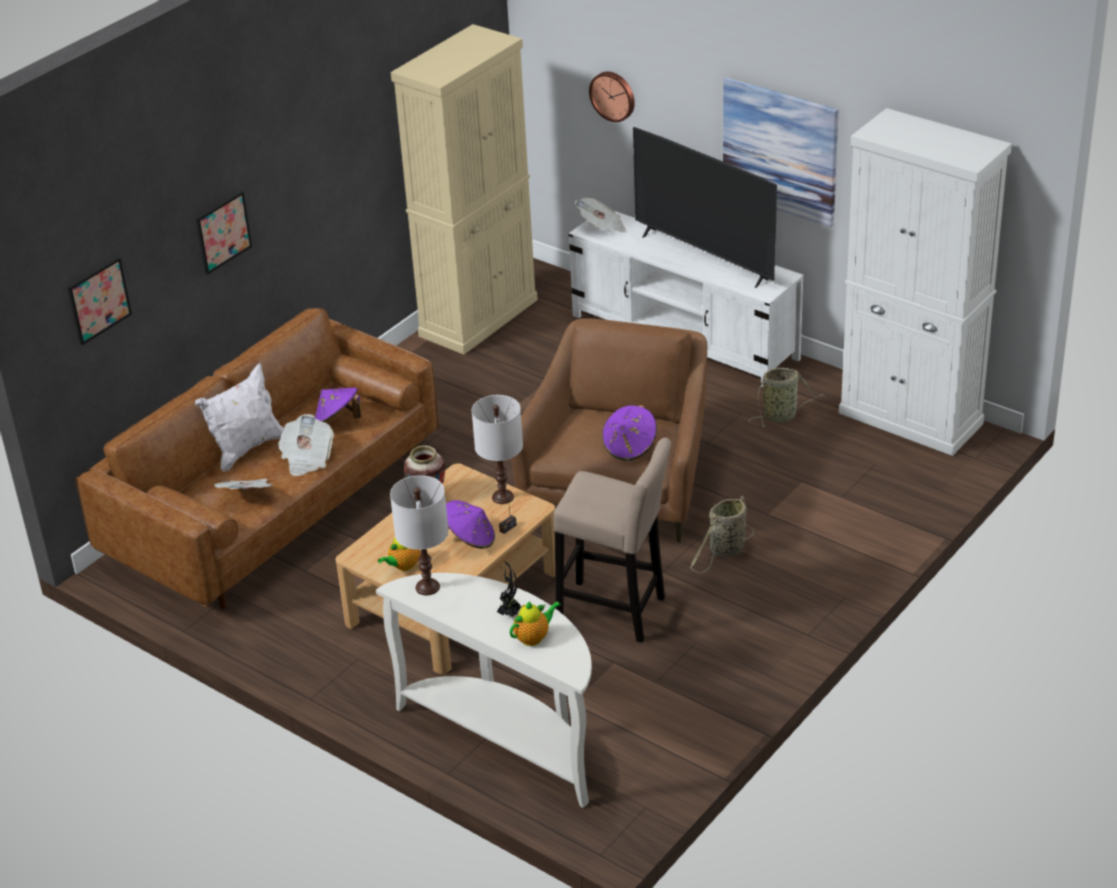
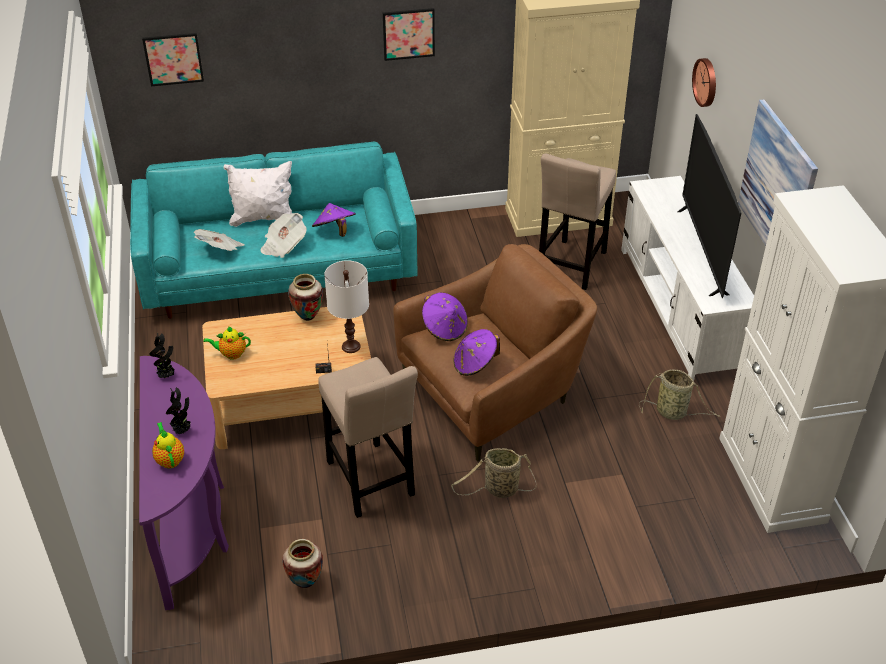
camera: 40 degrees right, 5 degrees up
brown sofa [76,308,439,609] -> turquoise sofa [130,142,417,319]
picture [196,191,252,275] -> picture moved to [383,8,435,61]
white console table [376,573,592,808] -> purple console table [139,356,229,610]
white table lamp [390,475,449,595] -> potted plant [149,333,175,378]
purple hat [446,500,495,549] -> purple hat moved to [422,293,468,341]
teapot [510,601,561,646] -> teapot turned 120 degrees counterclockwise [152,422,184,468]
newspaper [575,198,627,233] -> none
none -> vase [282,539,323,588]
none -> beige stool [539,153,616,290]

